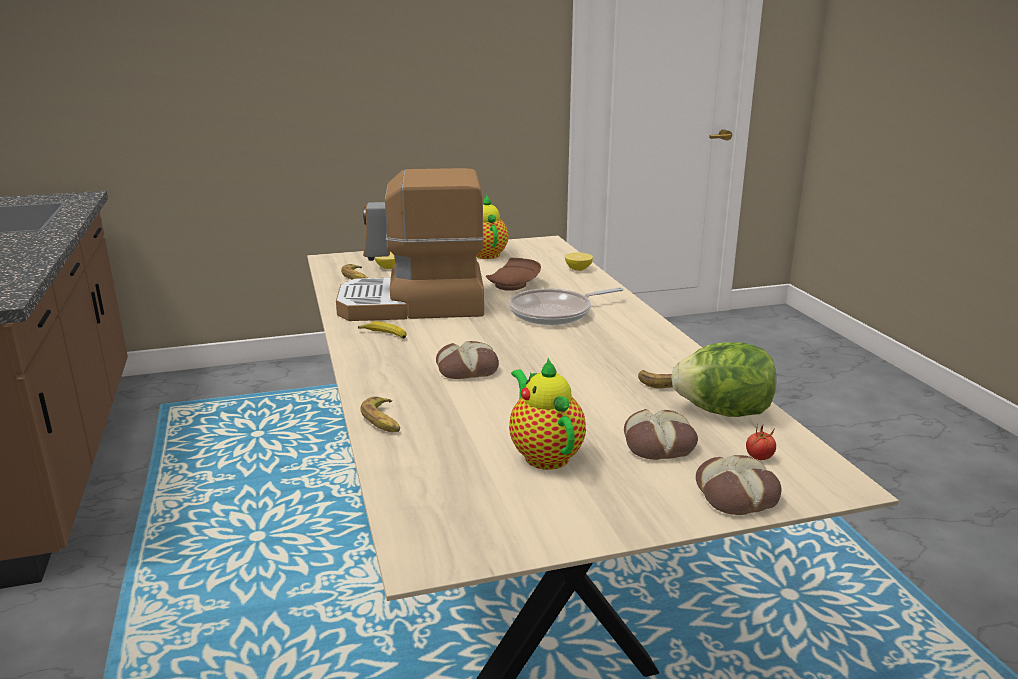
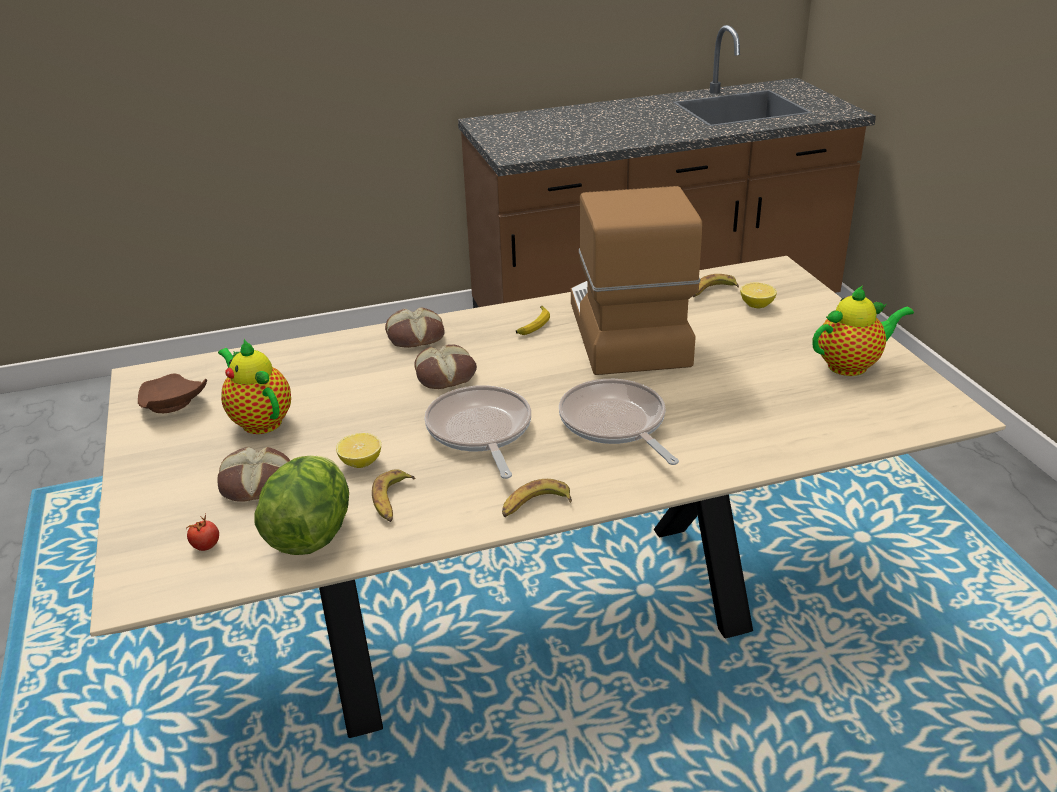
camera: 90 degrees right, 10 degrees up
banana [361,396,400,432] -> banana moved to [502,479,572,517]
brown plate [486,258,541,291] -> brown plate moved to [138,373,207,413]
teapot [509,358,586,470] -> teapot turned 105 degrees counterclockwise [218,339,291,434]
lemon [565,252,593,271] -> lemon moved to [336,433,381,468]
bread [696,455,782,515] -> bread moved to [385,307,445,348]
none -> frying pan [425,385,531,479]

